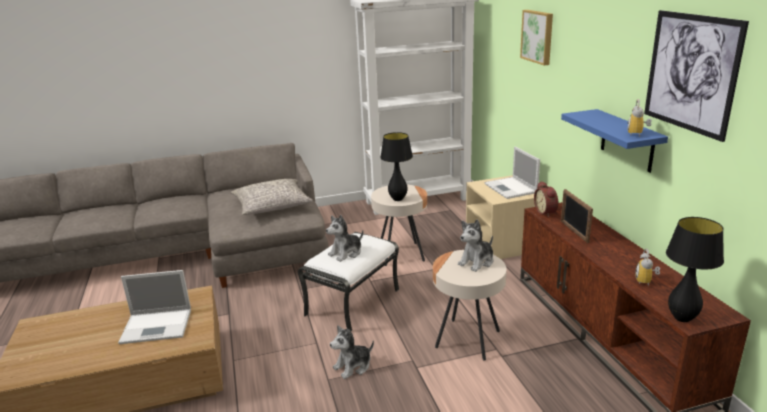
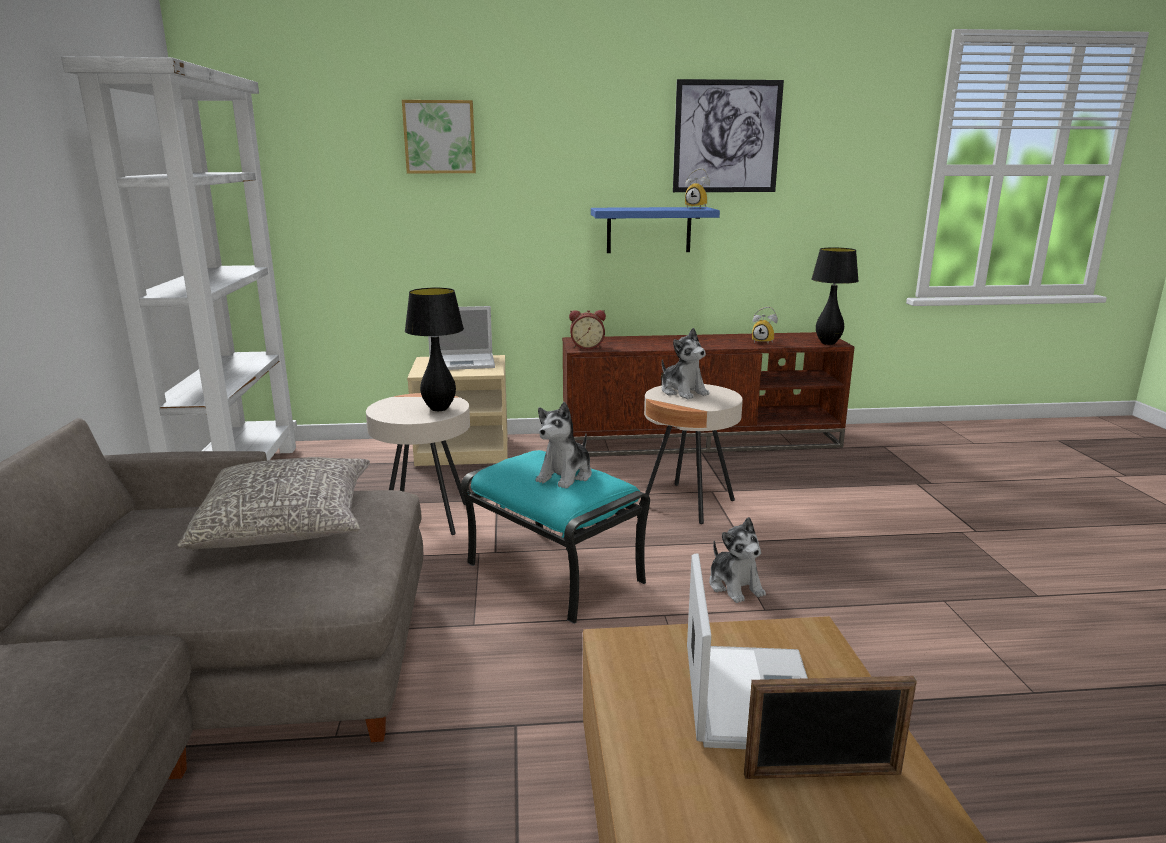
camera: 80 degrees left, 5 degrees down
white ottoman [298,232,399,331] -> turquoise ottoman [461,450,650,624]
plush toy [326,215,363,262] -> plush toy turned 60 degrees clockwise [536,402,592,489]
picture frame [561,189,593,243] -> picture frame moved to [744,676,917,779]

